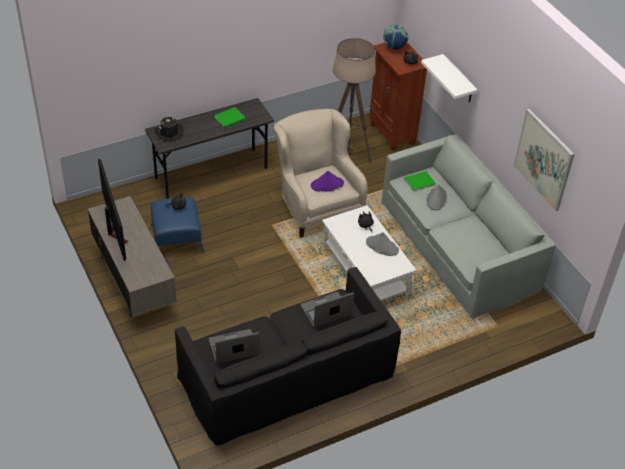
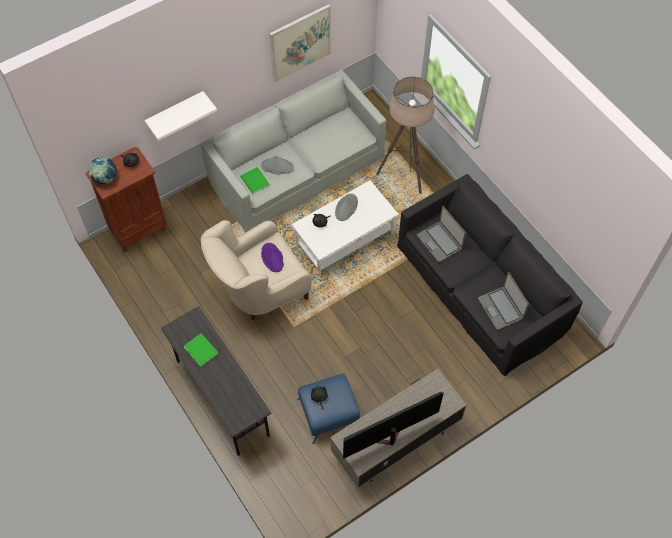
camera: 95 degrees left, 15 degrees up
black hat [155,116,184,141] -> none
floor lamp [333,38,376,163] -> floor lamp moved to [377,77,434,194]

